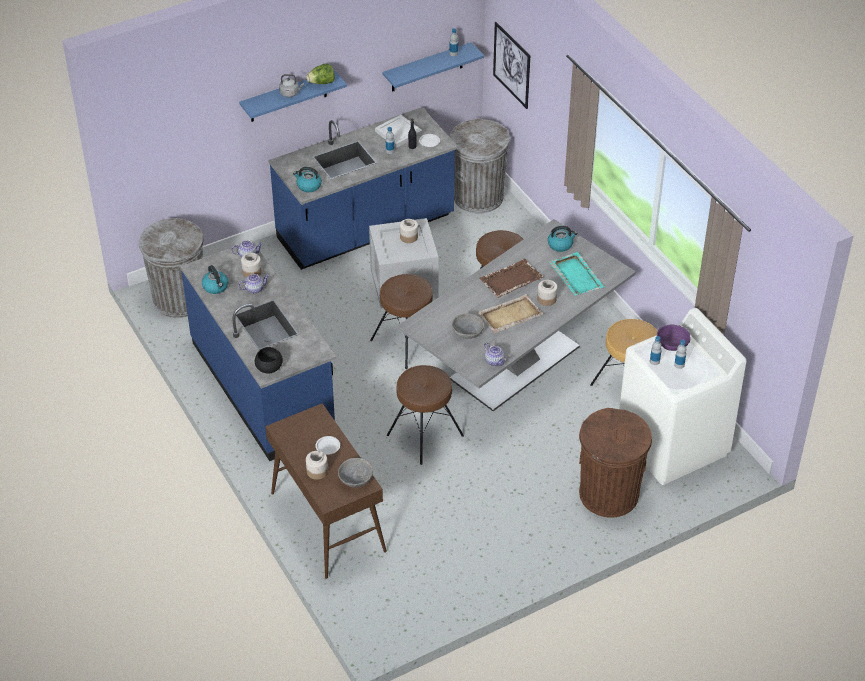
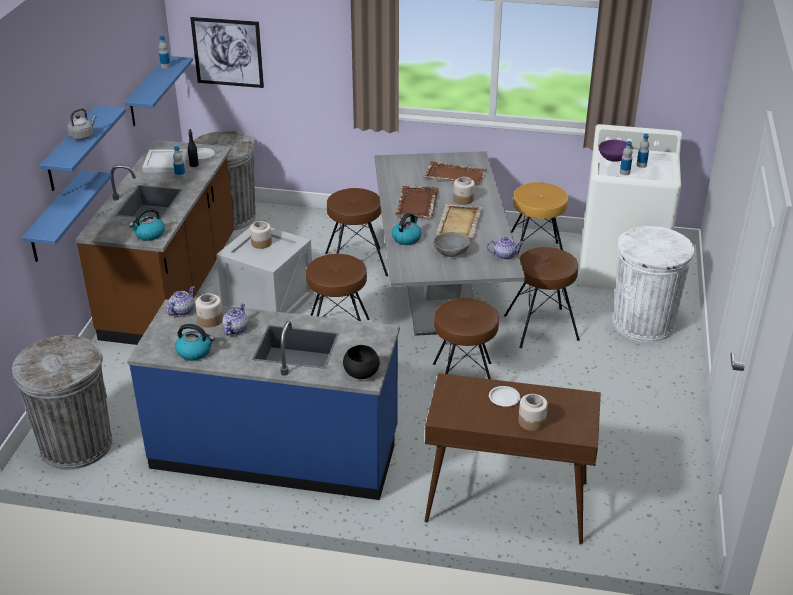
camera: 50 degrees left, 10 degrees down
blue counter [268,107,458,270] -> brown counter [75,140,234,345]
lettuce [306,64,335,84] -> none
grey bowl [338,458,373,487] -> none
kettle [548,226,578,252] -> kettle moved to [392,213,422,245]
turquoise tray [548,252,605,296] -> brown tray [424,161,487,184]
brown trash can [579,408,652,517] -> white trash can [613,226,694,342]
none -> blue shelf [22,170,112,262]
none -> brown stool [504,247,580,348]

